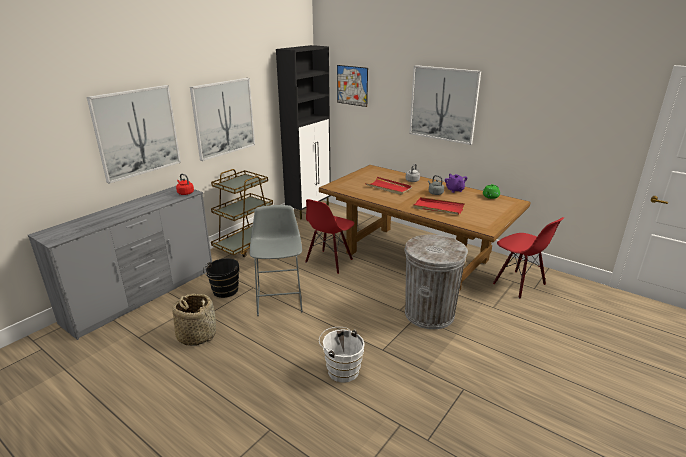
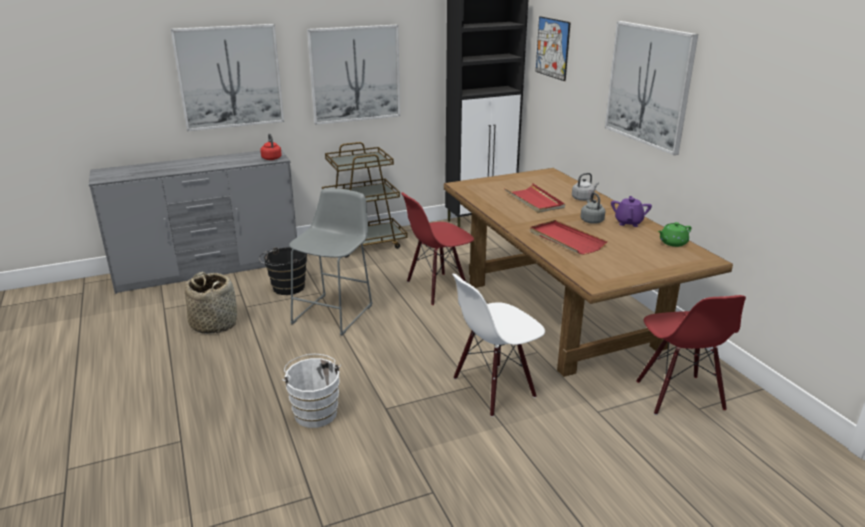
camera: 30 degrees right, 0 degrees up
grey trash can [405,235,468,329] -> white chair [452,274,545,417]

